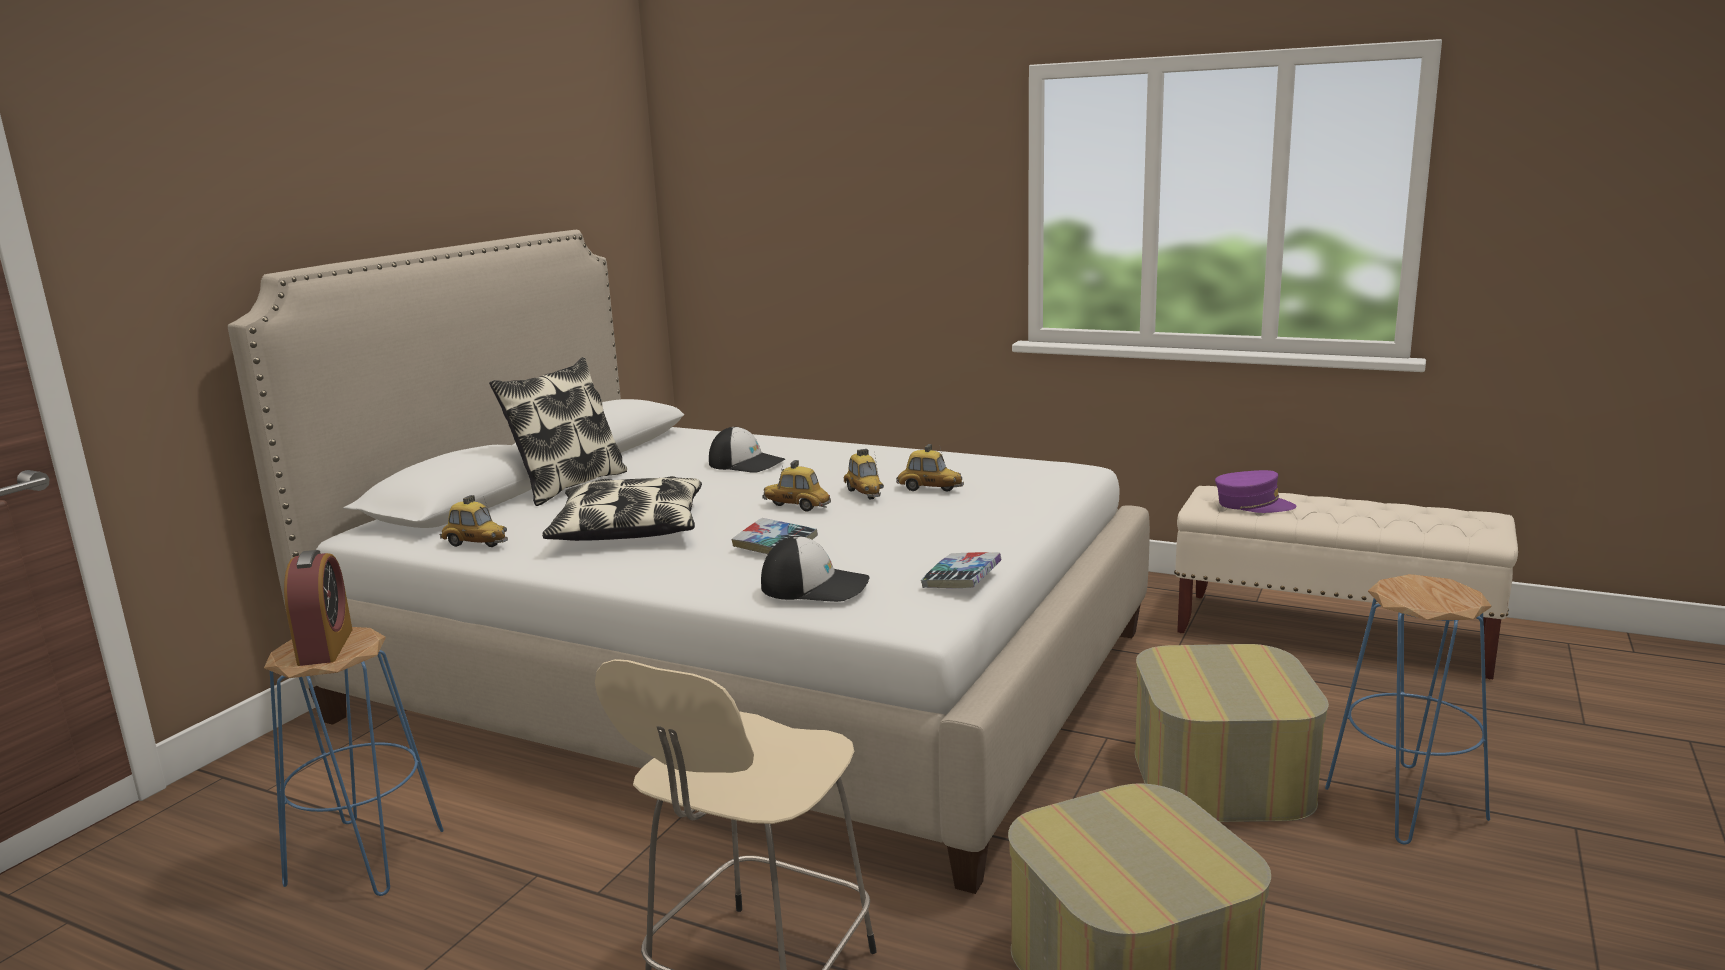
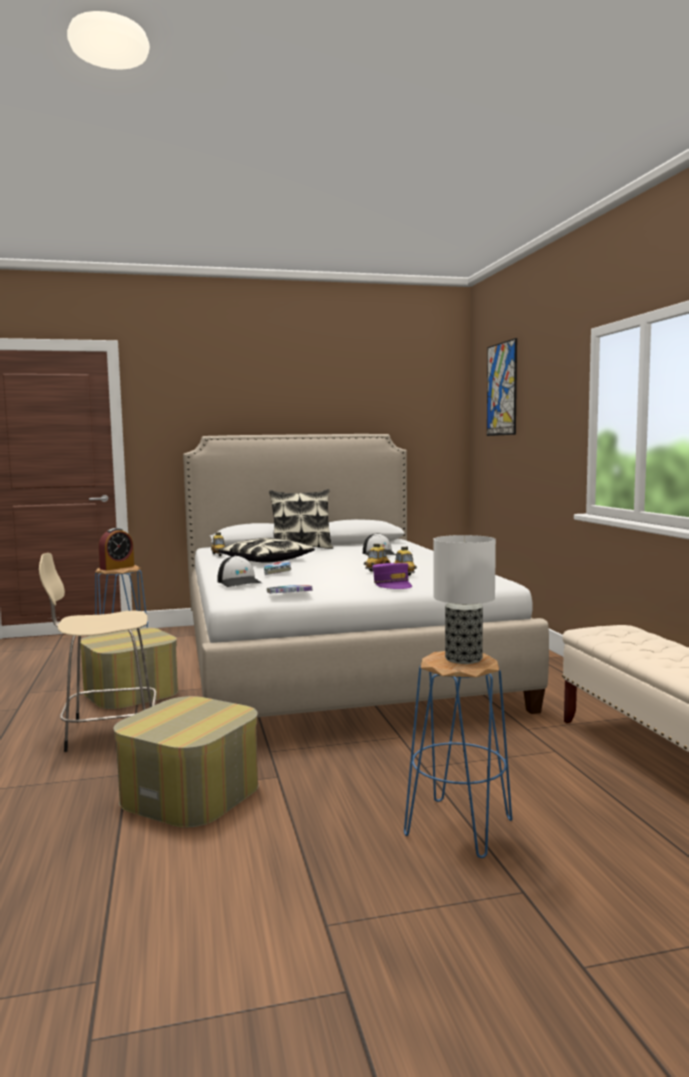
camera: 50 degrees right, 10 degrees down
toy car [762,460,831,511] -> none
ottoman [1135,644,1329,822] -> ottoman moved to [80,627,178,709]
purple cap [1215,470,1297,513] -> purple cap moved to [372,563,412,589]
none -> table lamp [434,535,496,664]
none -> picture [487,338,517,436]

